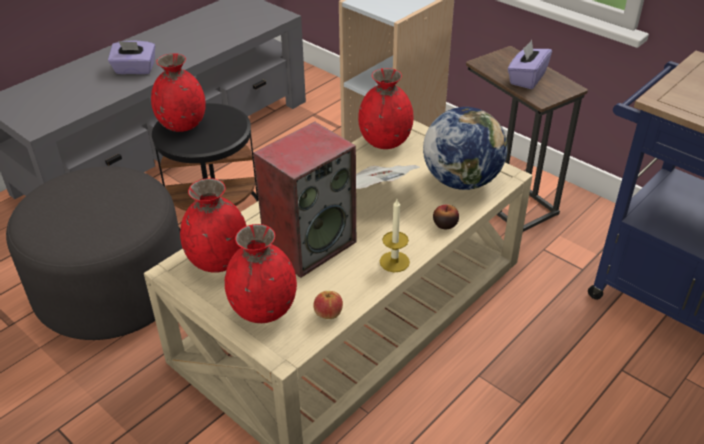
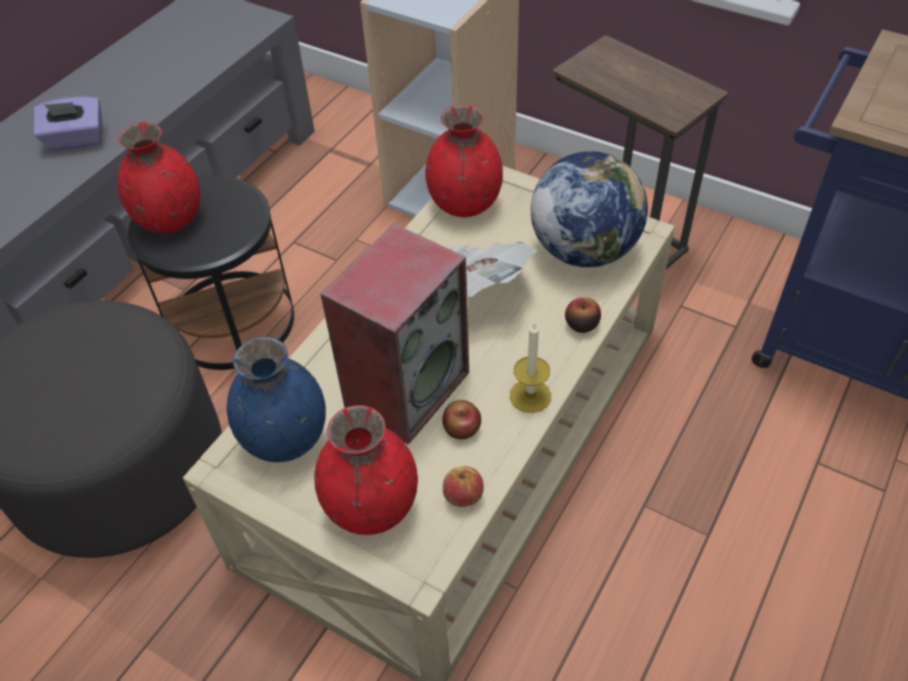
camera: 10 degrees left, 10 degrees up
red vase [180,178,247,273] -> blue vase [227,337,326,462]
purple tissue box [508,40,552,89] -> none
none -> apple [442,400,481,439]

